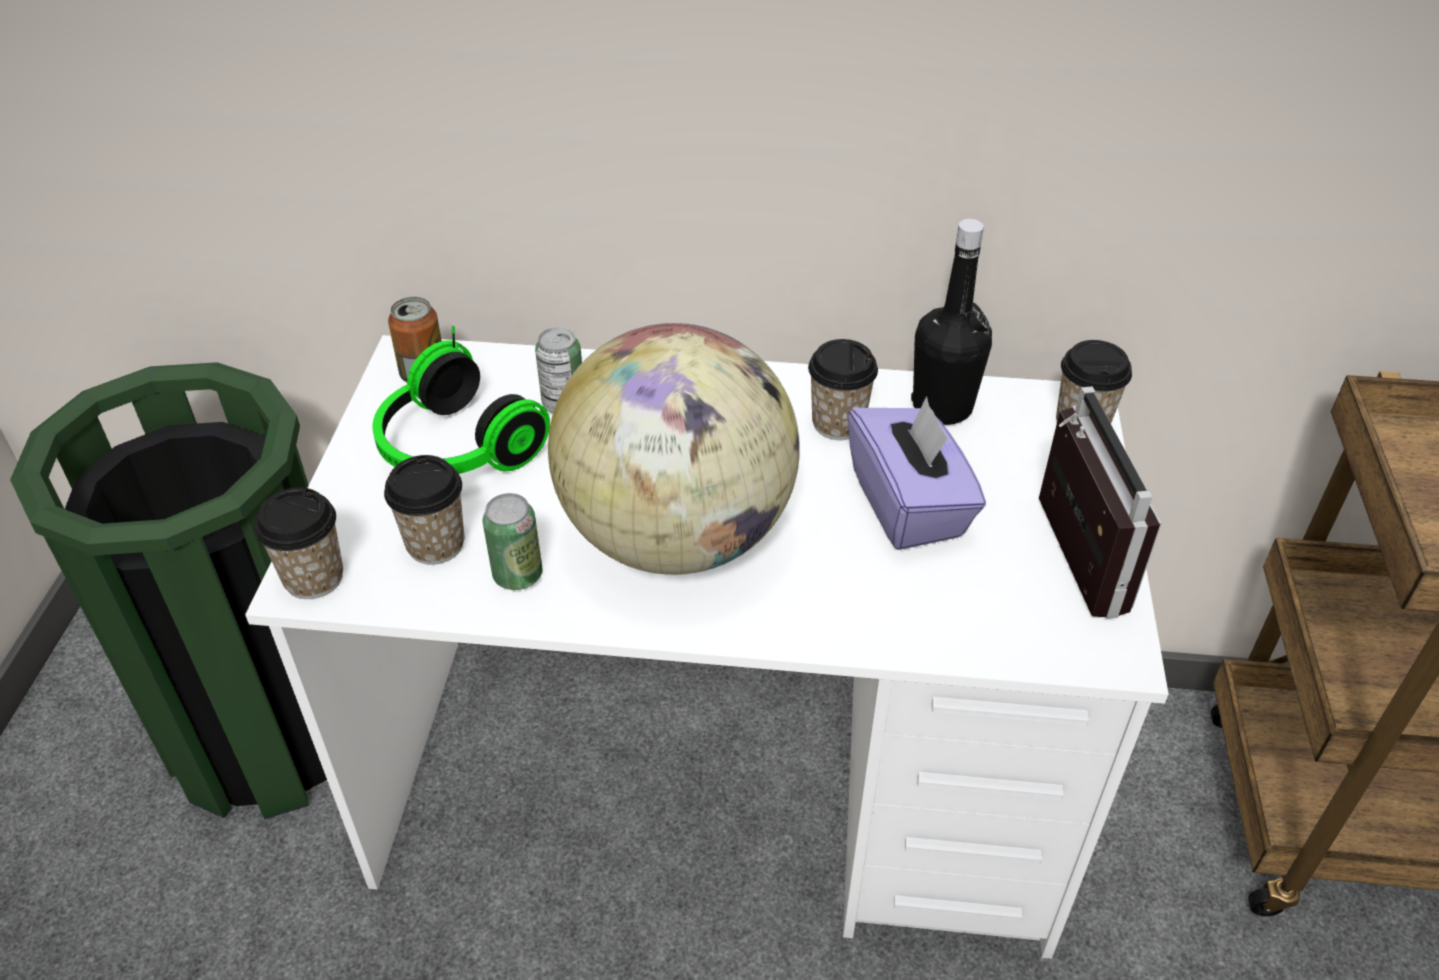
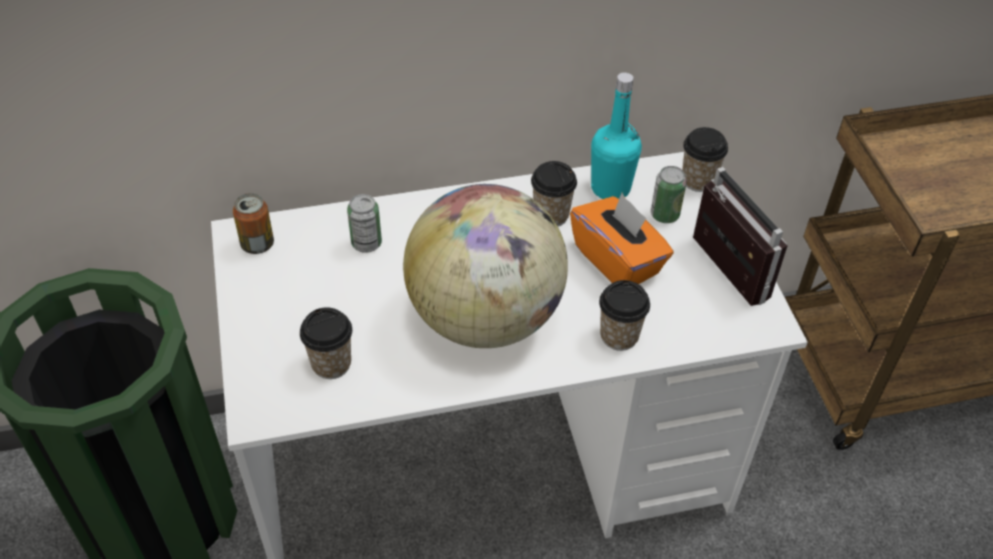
camera: 20 degrees left, 5 degrees up
cup [255,487,343,599] -> cup moved to [599,280,650,351]
headphones [372,325,550,474] -> none
can [482,493,543,590] -> can moved to [651,166,687,223]
purple tissue box [848,396,986,550] -> orange tissue box [570,193,674,284]
black bottle [911,219,992,425] -> turquoise bottle [591,72,642,199]

